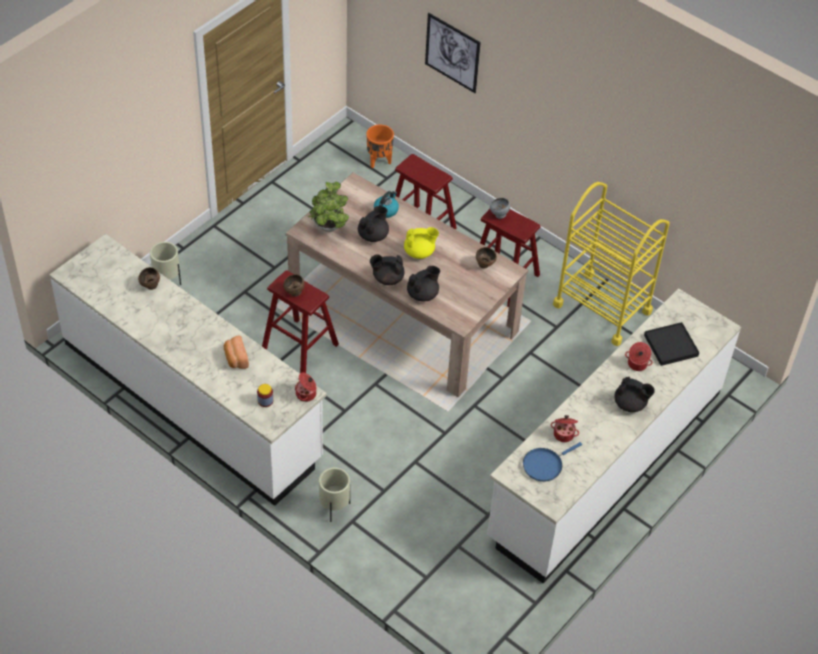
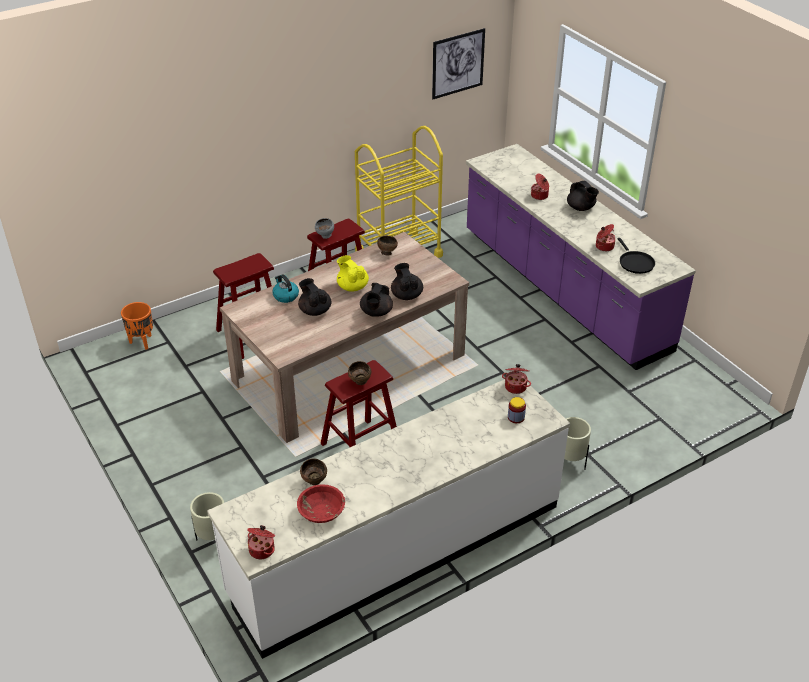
camera: 70 degrees left, 10 degrees down
bread [224,335,249,369] -> none
potted plant [308,182,349,232] -> none
yellow teapot [404,227,439,259] -> yellow teapot turned 45 degrees counterclockwise [337,255,369,291]
picture [425,13,481,93] -> picture moved to [432,28,485,99]
white counter [487,288,741,584] -> purple counter [466,144,696,370]
blue frying pan [523,442,582,482] -> black frying pan [617,238,655,274]
black teapot [614,377,655,412] -> black teapot turned 105 degrees clockwise [567,181,599,211]
black tray [644,322,699,366] -> none
none -> cooking pot [247,525,275,559]
none -> red bowl [297,484,345,523]

